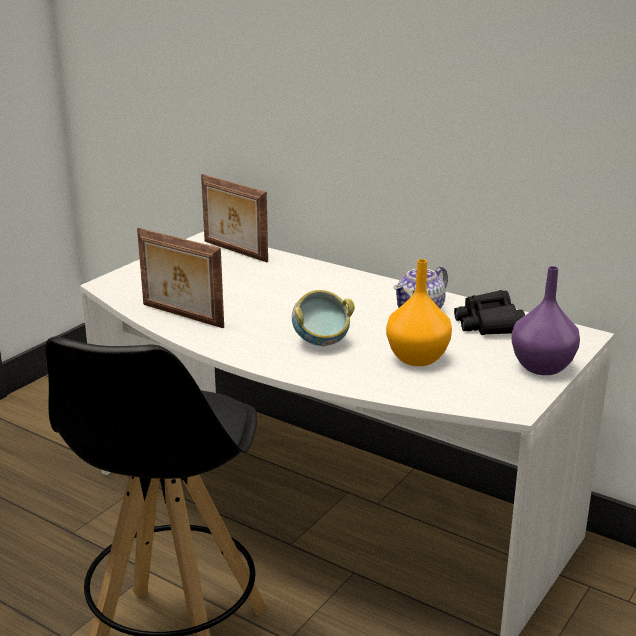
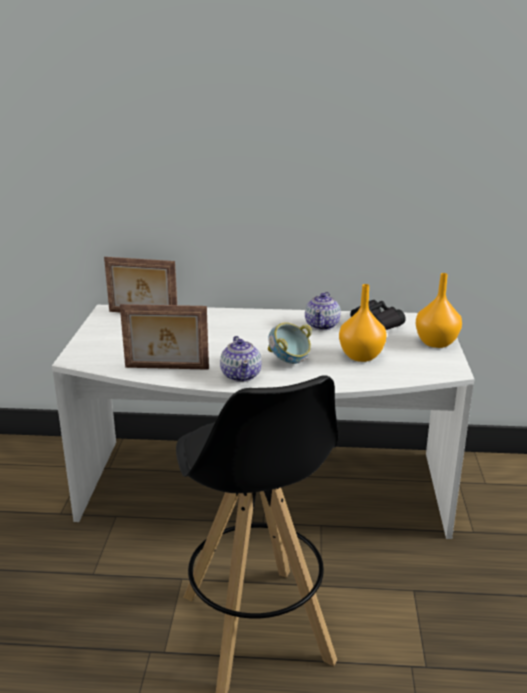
camera: 30 degrees left, 0 degrees up
purple vase [512,266,580,375] -> orange vase [416,273,462,348]
none -> teapot [220,336,261,382]

